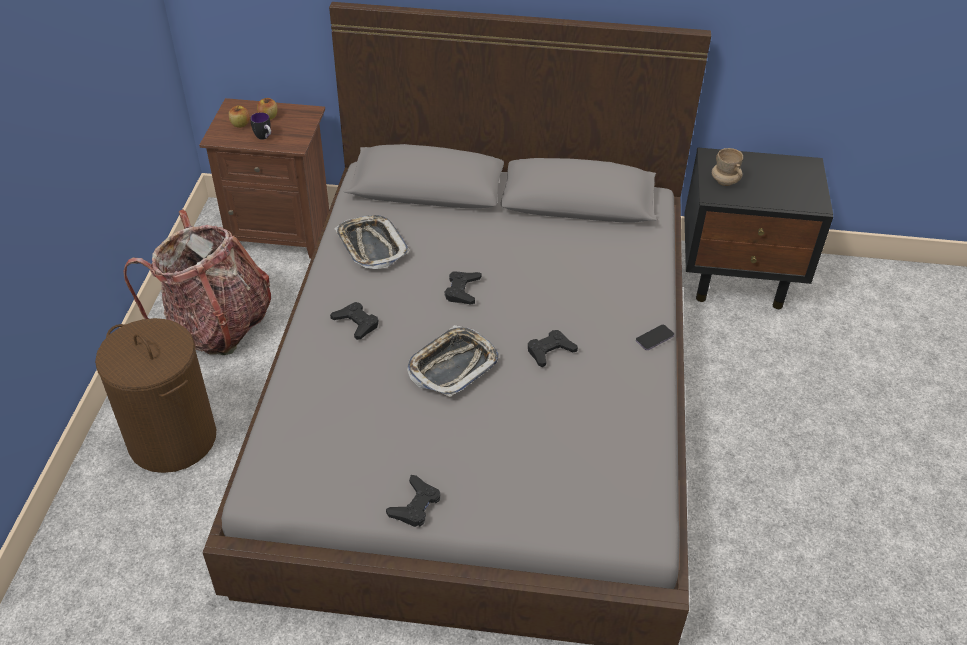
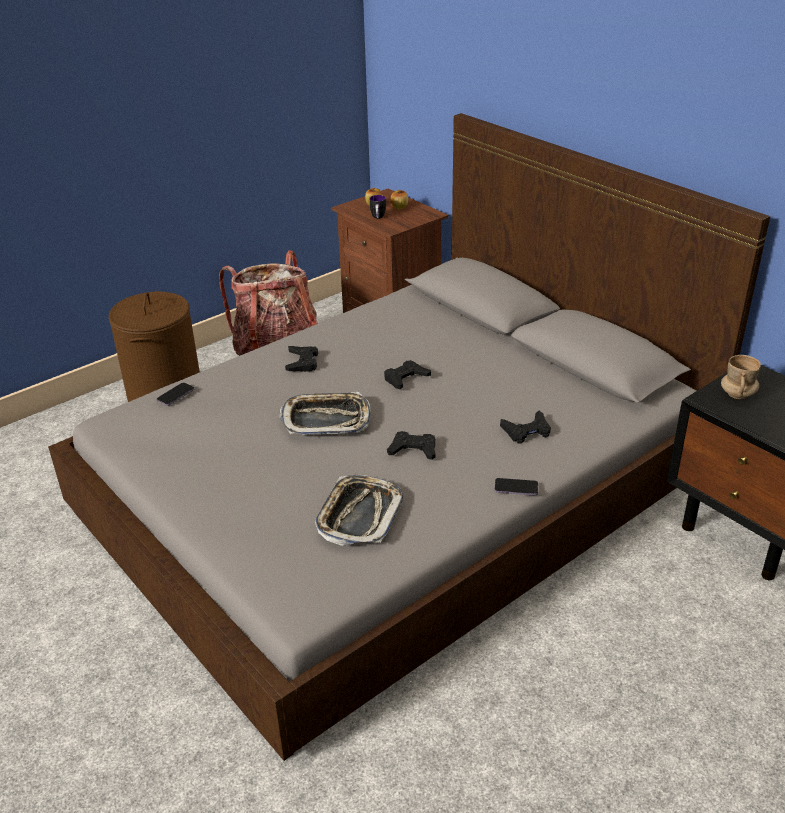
camera: 45 degrees right, 10 degrees down
tray [335,215,409,269] -> tray moved to [315,475,403,546]
black game controller [386,475,440,527] -> black game controller moved to [500,411,551,443]
none -> phone [157,383,194,406]

